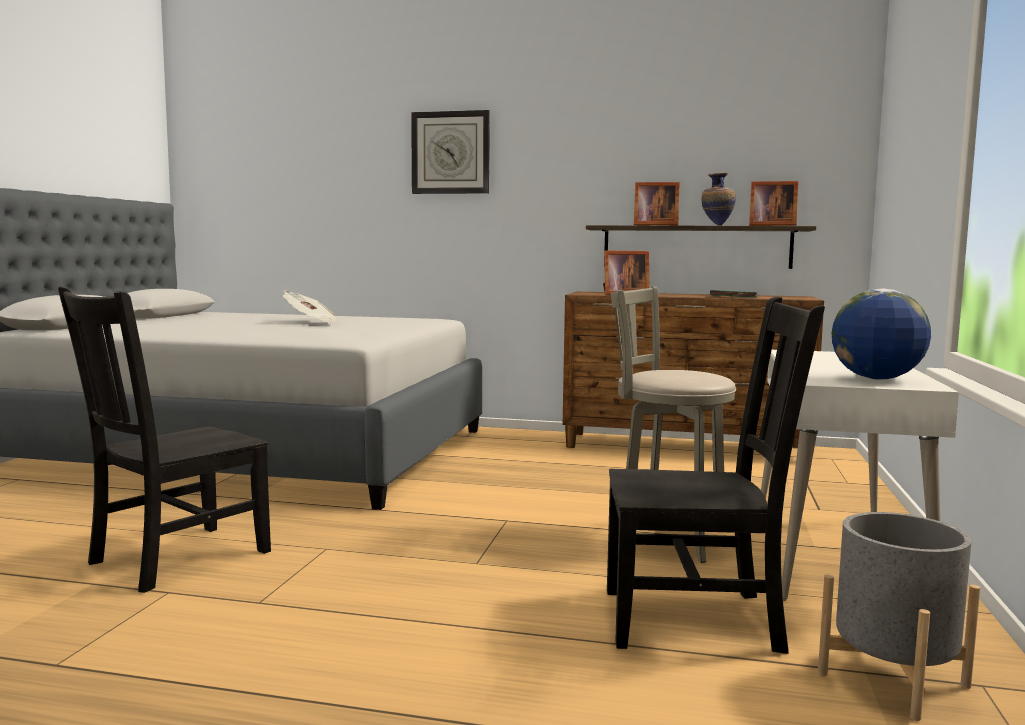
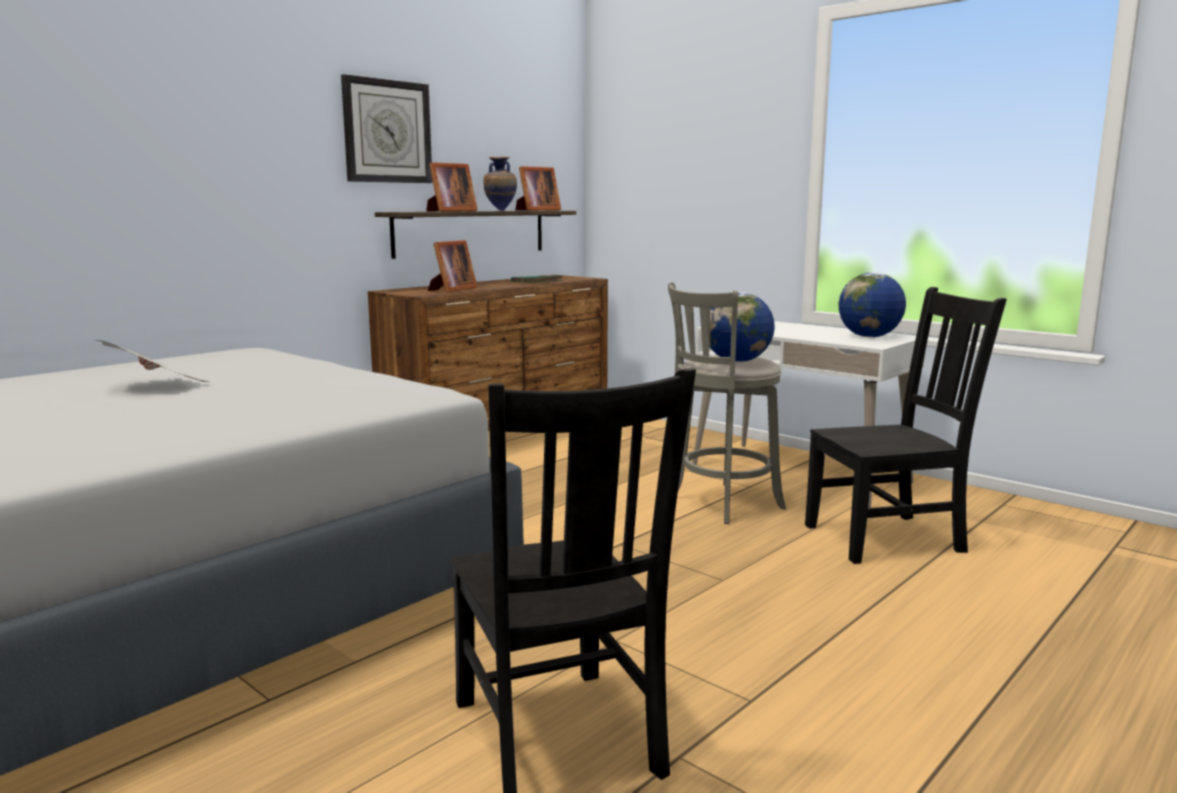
camera: 60 degrees left, 5 degrees up
wall clock [411,110,490,194] -> wall clock moved to [341,74,433,183]
black chair [607,297,825,654] -> black chair turned 45 degrees clockwise [805,287,1007,564]
grey planter [818,512,980,721] -> none
none -> globe [709,292,775,362]

